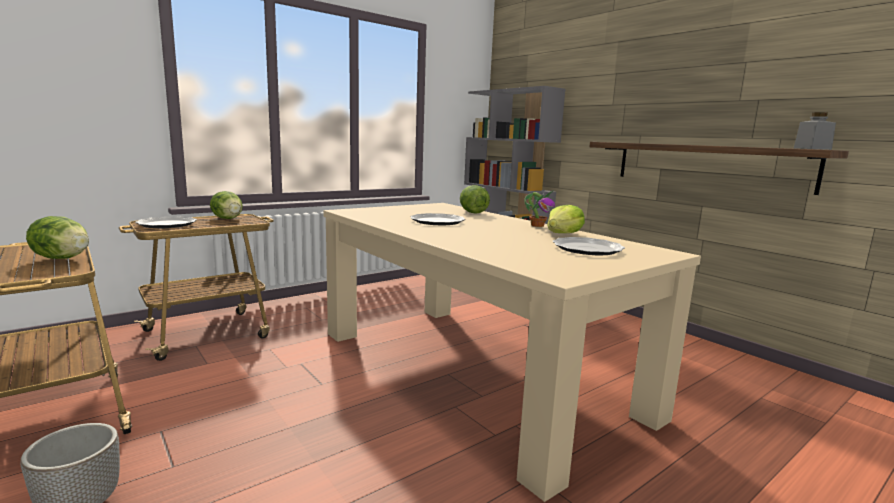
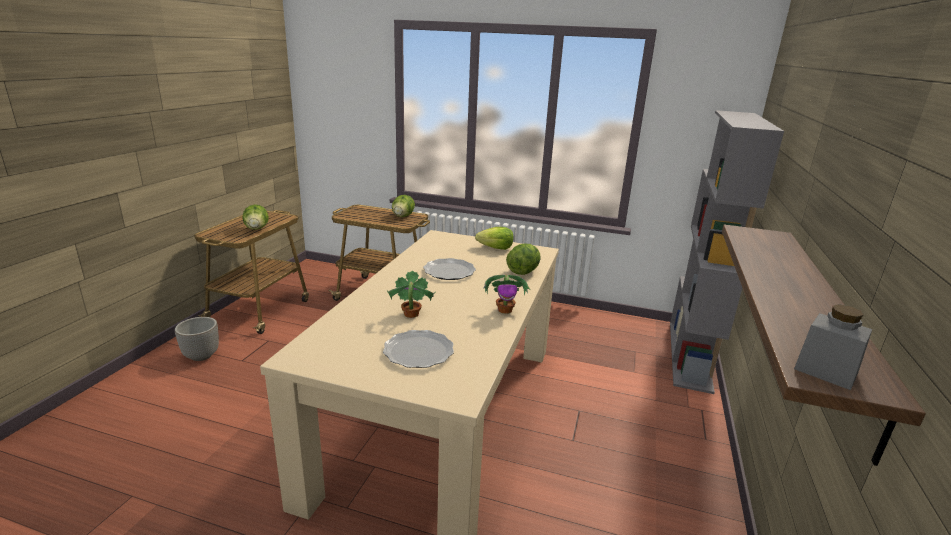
camera: 55 degrees right, 10 degrees up
plate [135,216,197,228] -> none
lettuce [547,205,585,233] -> lettuce moved to [475,227,513,250]
none -> potted plant [387,270,435,318]

